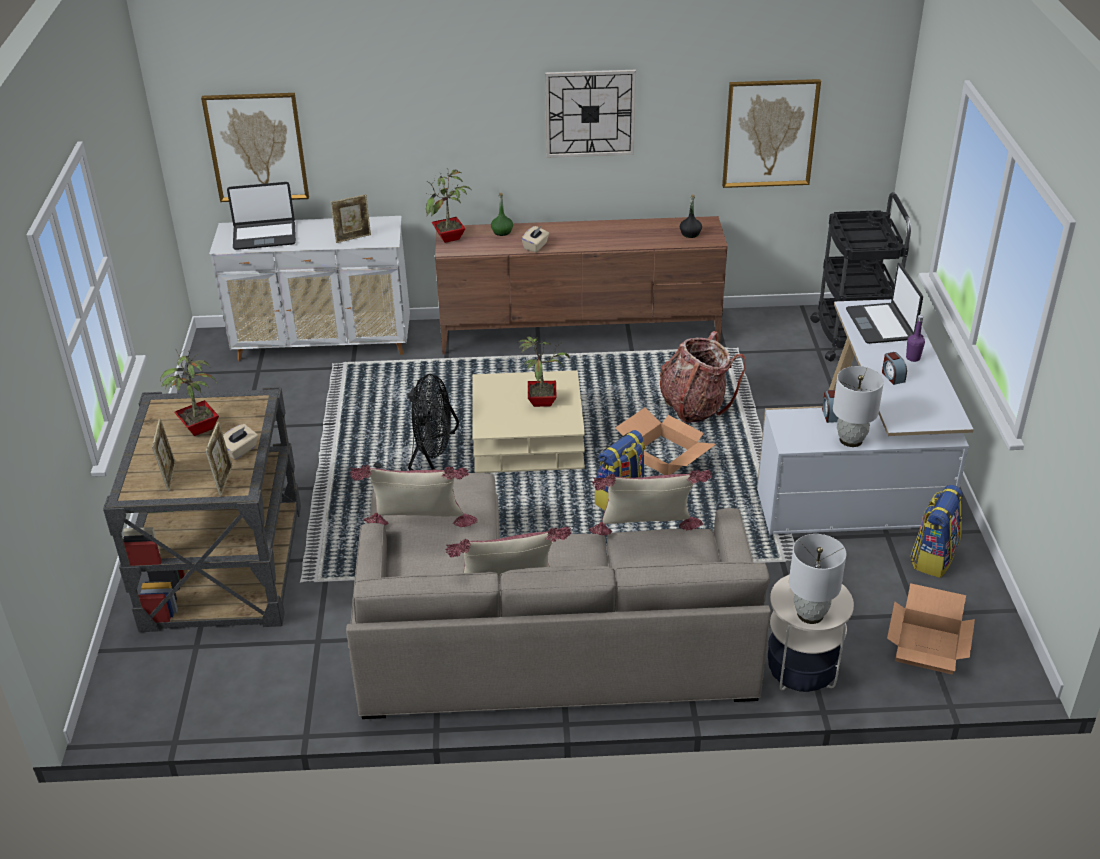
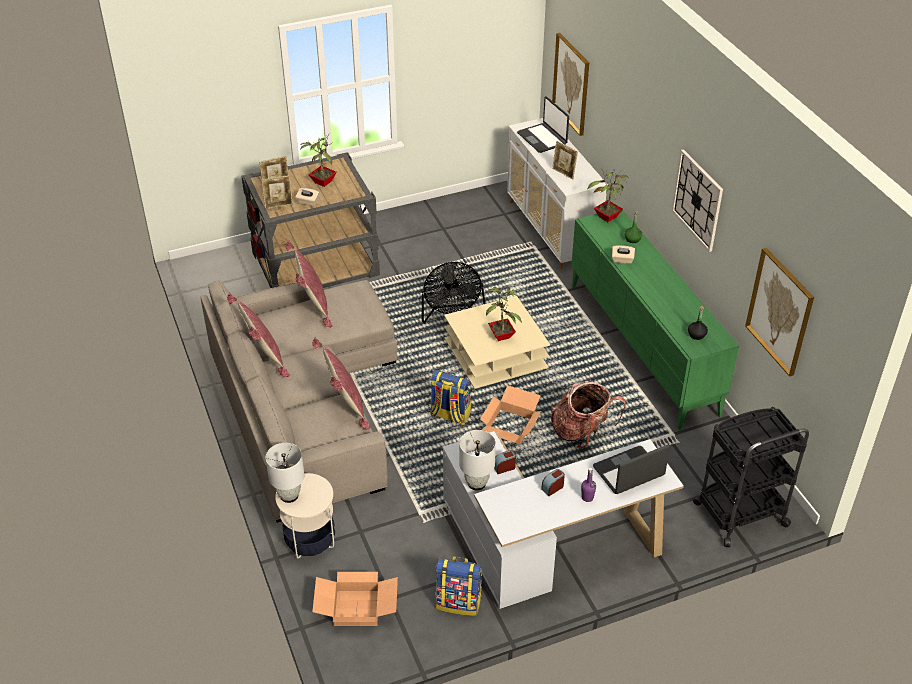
camera: 70 degrees right, 5 degrees up
brown cabinet [435,216,728,354] -> green cabinet [571,210,739,430]

